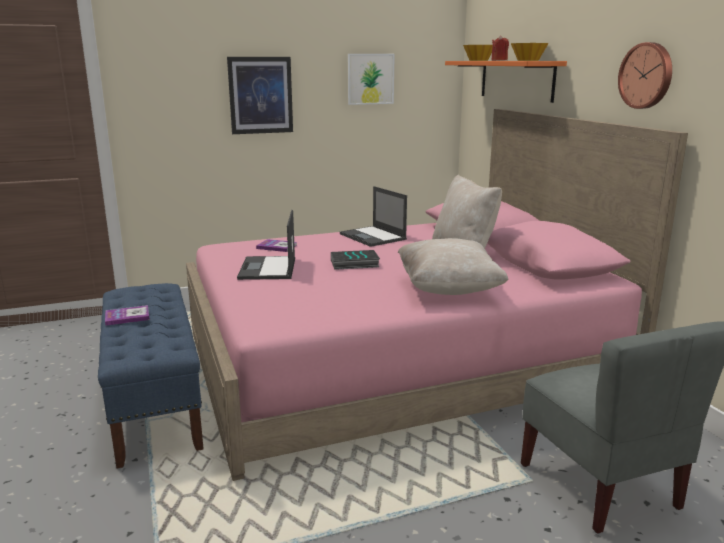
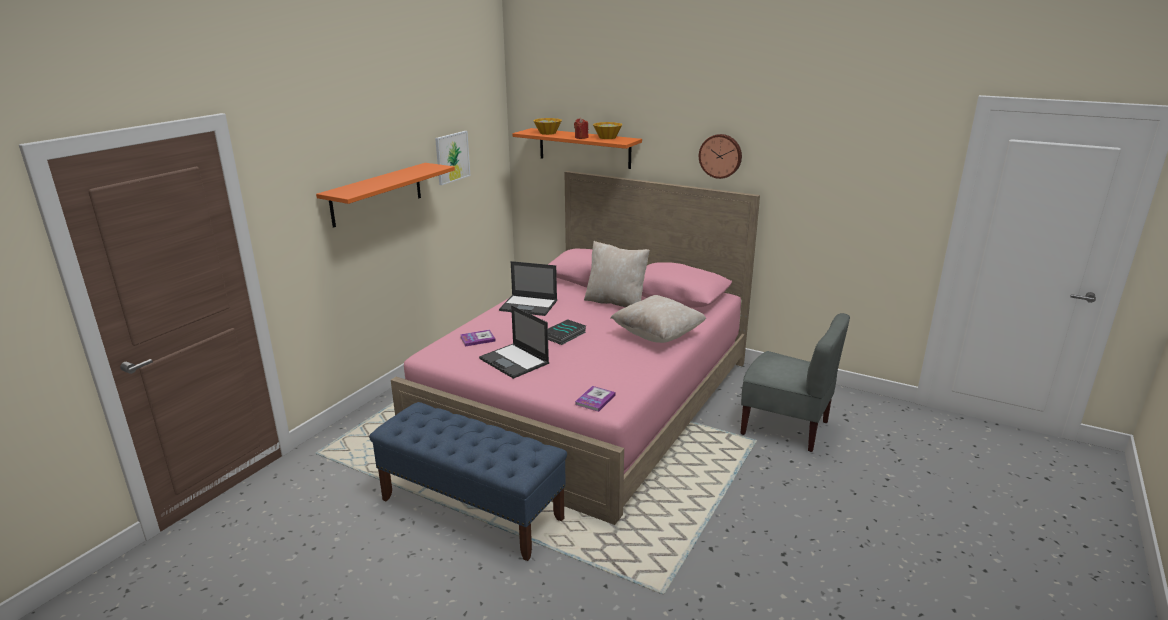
camera: 40 degrees left, 5 degrees up
book [105,305,150,326] -> book moved to [575,386,616,412]
picture [227,57,293,134] -> orange shelf [316,163,455,228]

